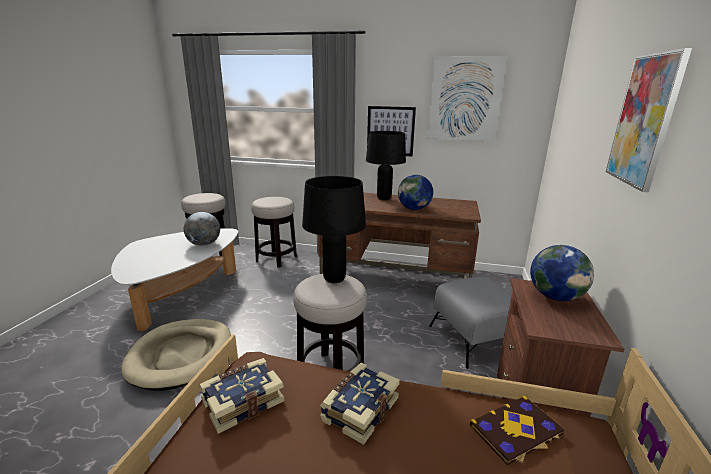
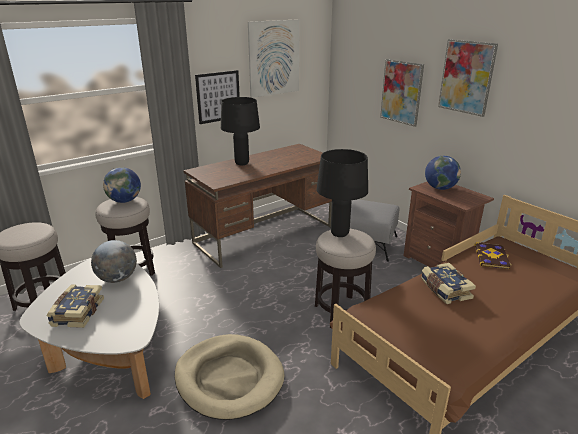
camera: 50 degrees left, 5 degrees up
book [200,358,285,434] -> book moved to [47,284,104,328]
globe [398,175,433,210] -> globe moved to [103,167,141,203]
none -> picture [380,59,424,127]

